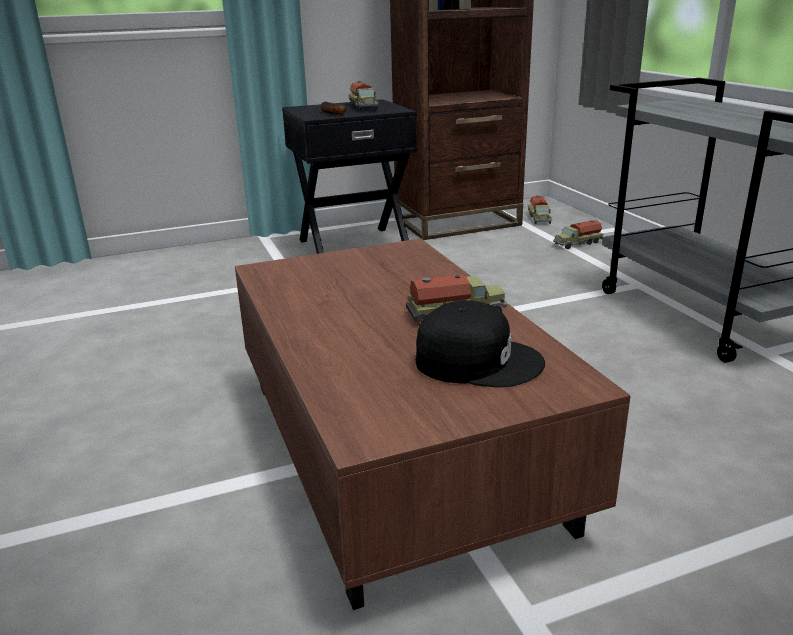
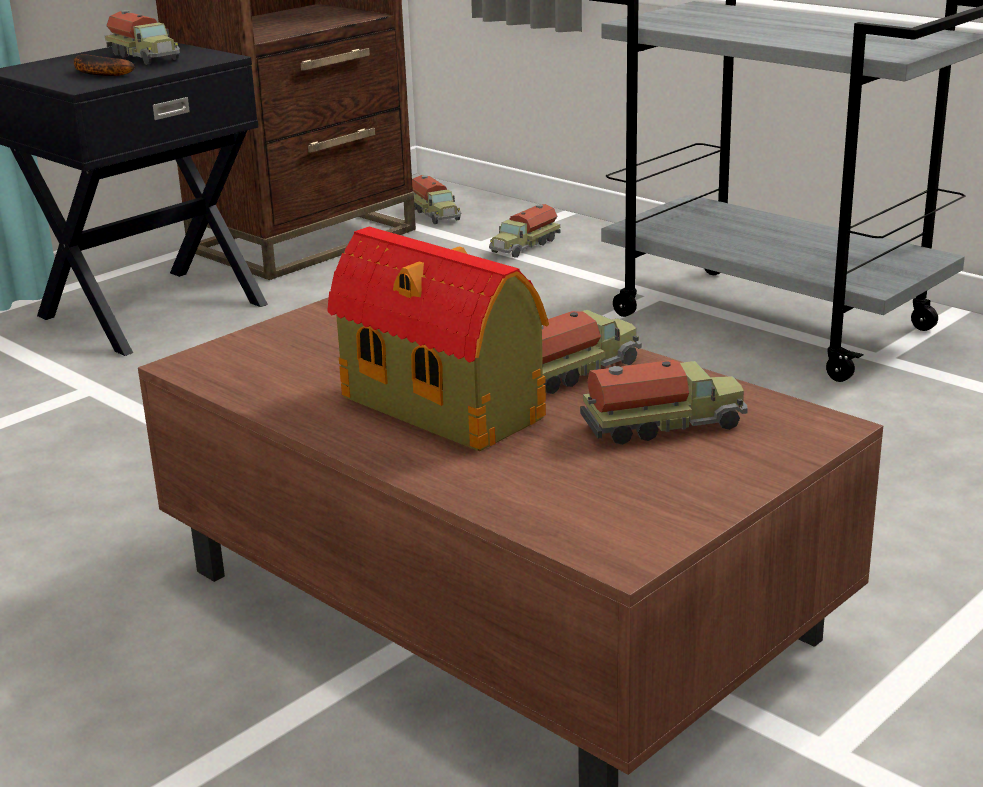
camera: 25 degrees left, 0 degrees up
black cap [416,300,545,387] -> toy truck [580,360,748,445]
none -> toy house [327,227,549,451]

